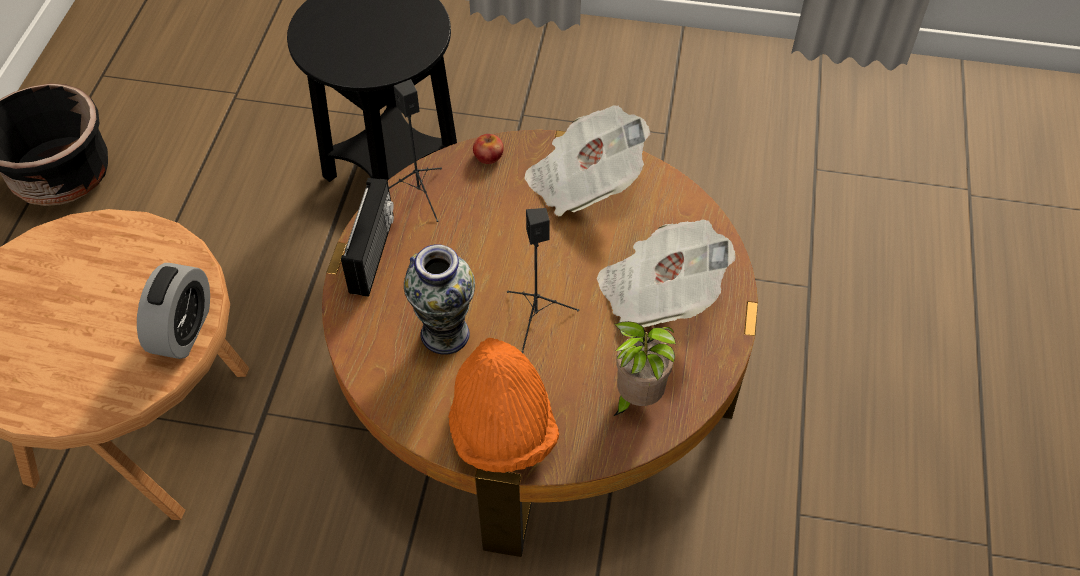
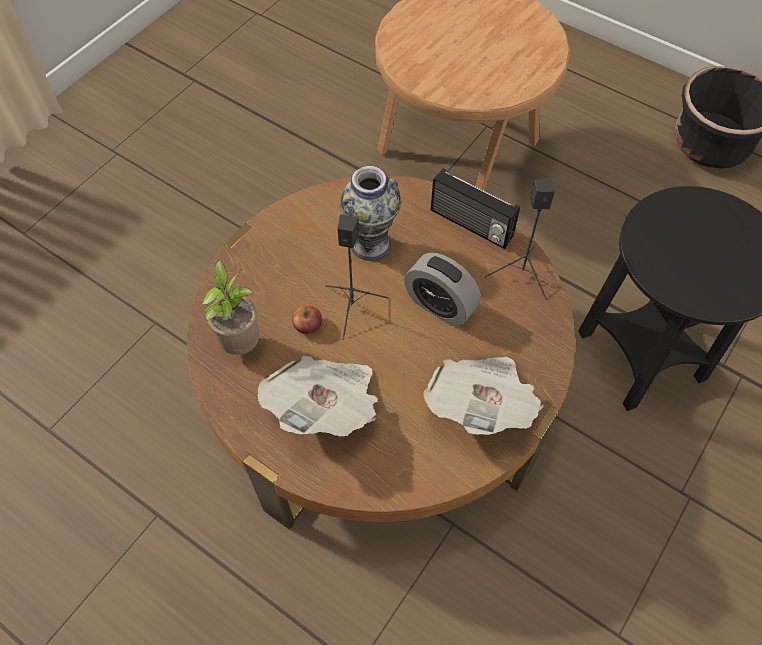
camera: 115 degrees right, 5 degrees up
alarm clock [137,263,210,359] -> alarm clock moved to [404,253,481,326]
orange hat [448,338,559,473] -> none
apple [473,134,504,164] -> apple moved to [292,305,322,334]

